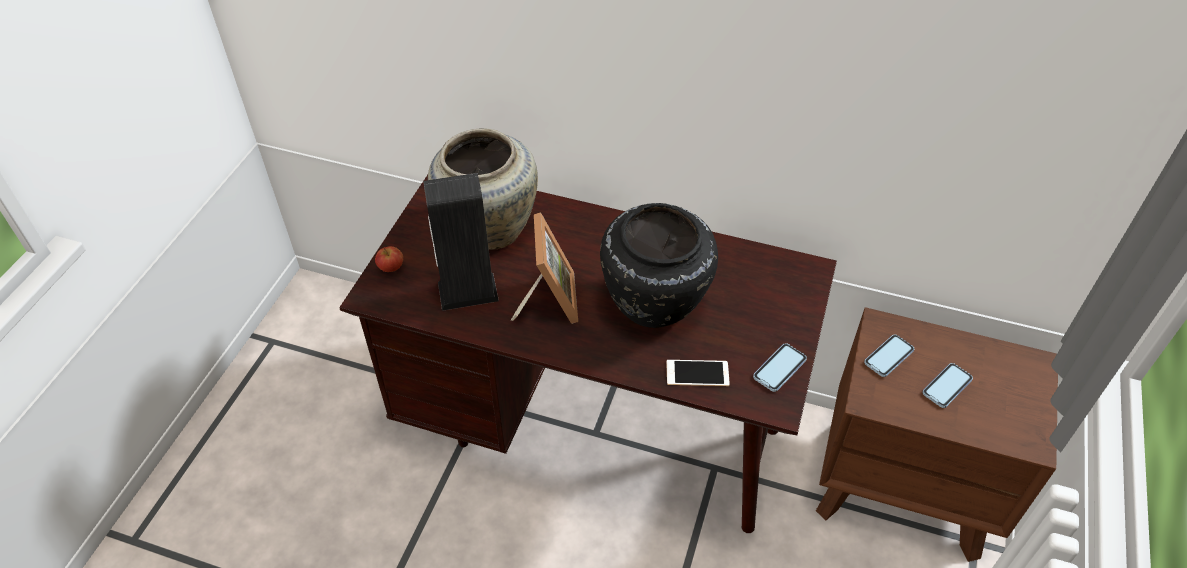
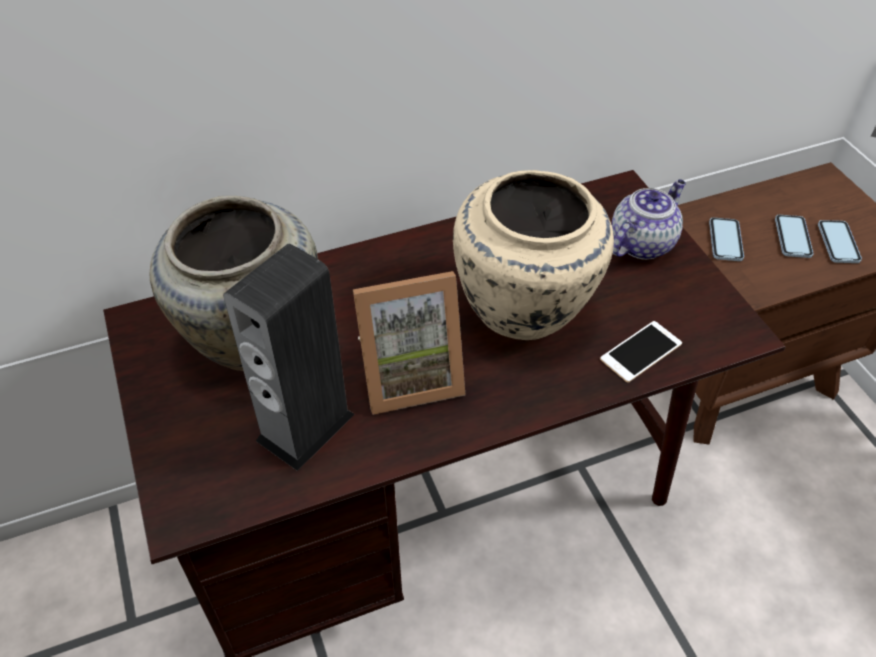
camera: 40 degrees left, 0 degrees up
apple [375,246,403,272] -> none
picture frame [511,212,578,324] -> picture frame turned 120 degrees clockwise [353,271,466,415]
black vase [600,203,718,328] -> beige vase [453,170,614,340]
phone [753,343,807,392] -> phone moved to [818,220,862,263]
none -> teapot [612,179,686,260]

